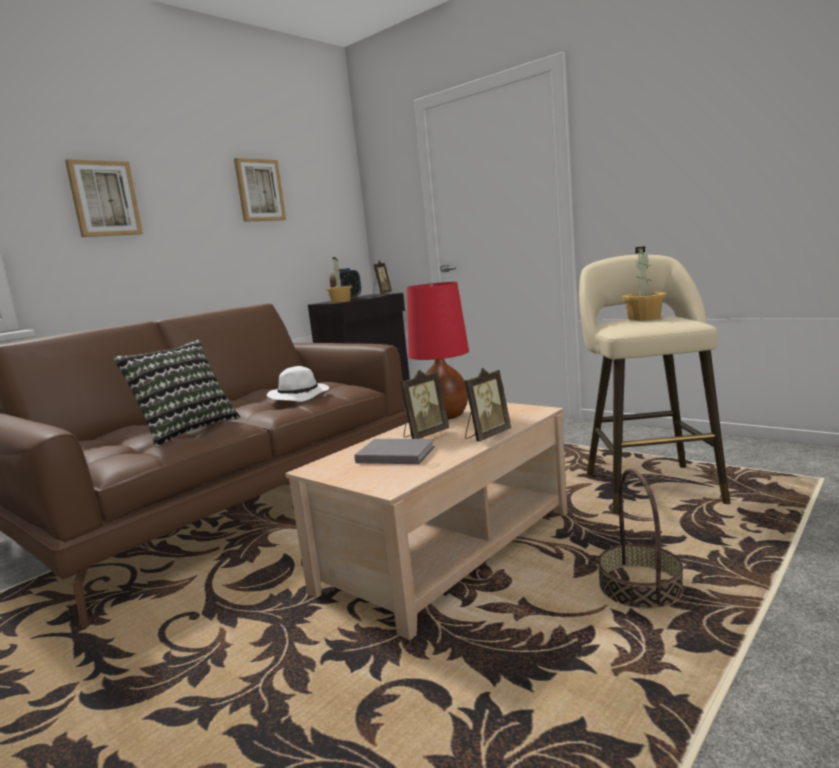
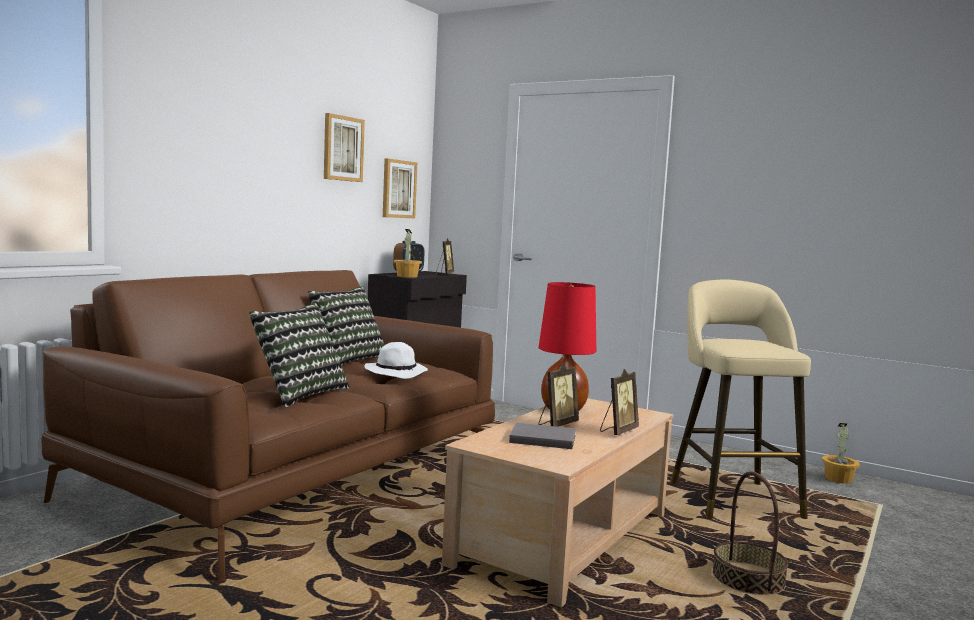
camera: 10 degrees left, 5 degrees down
picture [65,159,143,237] -> picture moved to [383,158,417,218]
potted plant [621,246,667,320] -> potted plant moved to [822,423,860,484]
none -> pillow [308,286,385,366]

